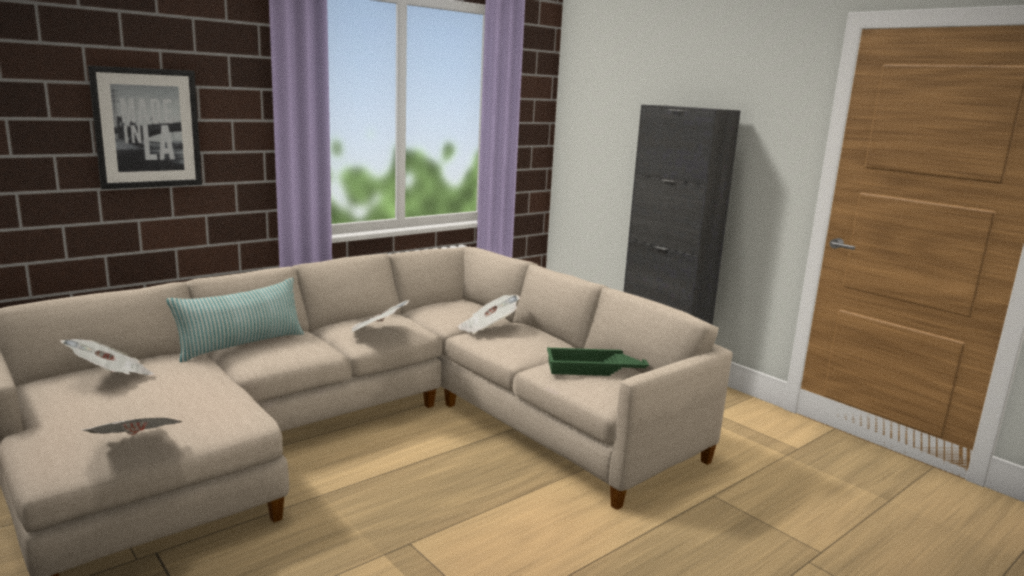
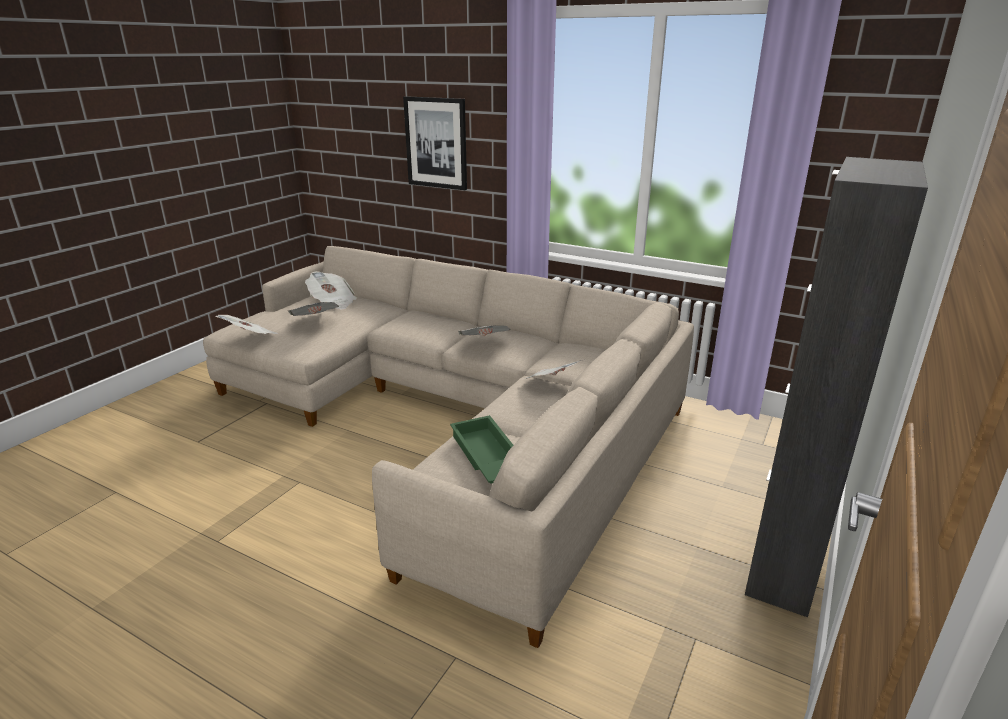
camera: 70 degrees right, 10 degrees up
pillow [167,278,304,362] -> none
none -> newspaper [288,302,339,316]

